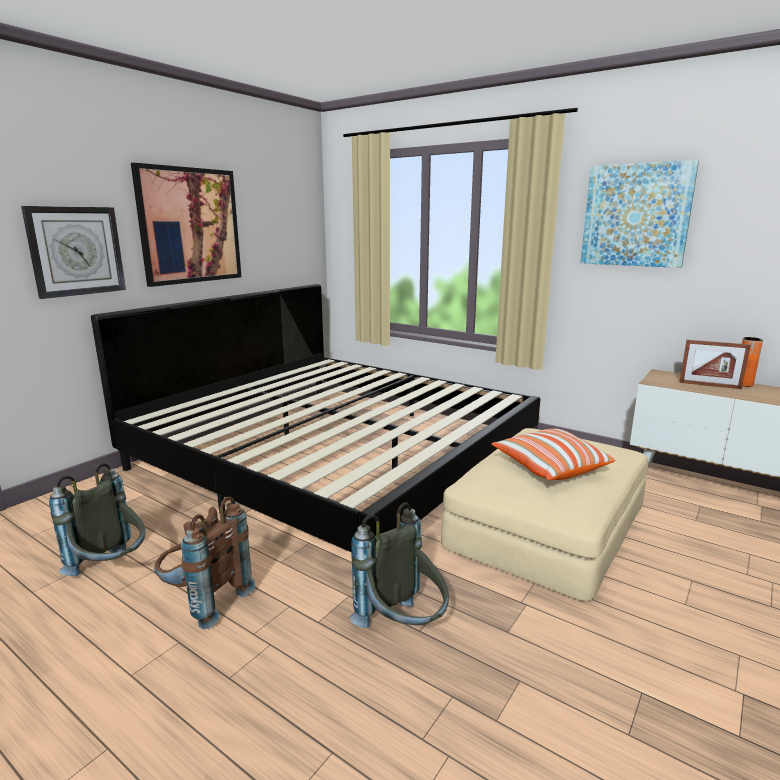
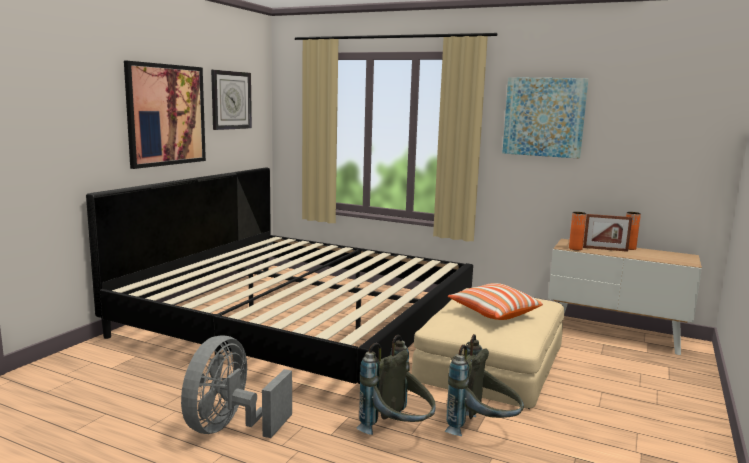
camera: 10 degrees left, 5 degrees down
wall clock [21,206,126,299] -> wall clock moved to [211,70,252,130]
grey backpack [49,463,146,576] -> grey backpack moved to [445,334,524,436]
brown backpack [154,497,256,629] -> grey fan [181,336,292,438]
none -> orange vase [569,212,586,250]

